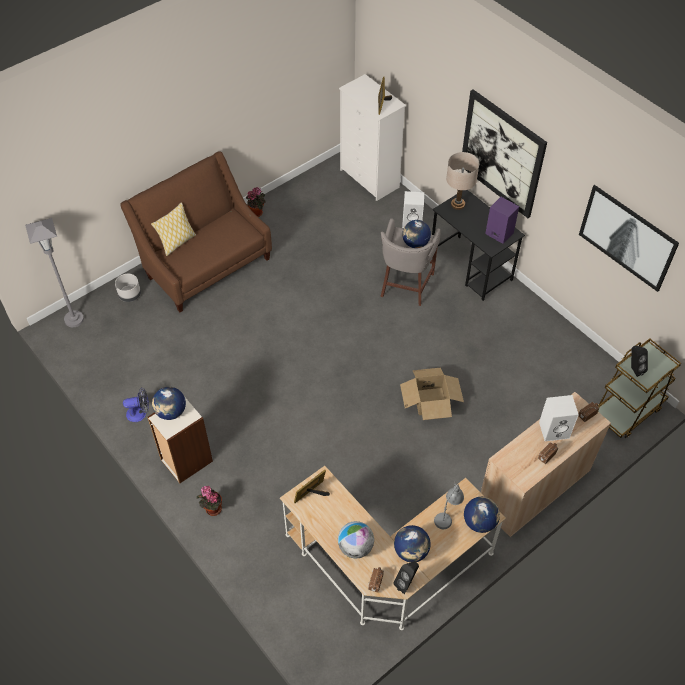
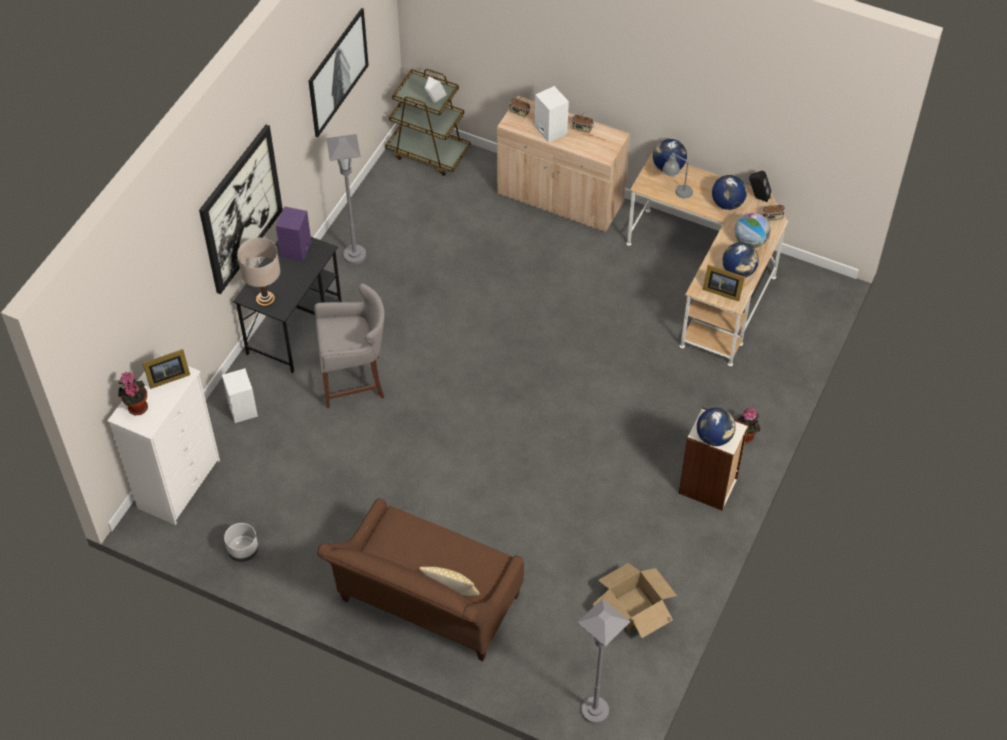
camera: 115 degrees left, 0 degrees up
grey planter [115,274,141,302] -> grey planter moved to [224,523,259,562]
fan [123,388,149,422] -> none
potted plant [246,187,266,217] -> potted plant moved to [118,372,148,416]
cardboard box [400,367,464,420] -> cardboard box moved to [593,563,677,638]
globe [402,220,431,248] -> globe moved to [723,242,759,278]
black speaker [631,346,648,377] -> white speaker [425,76,446,103]
none -> grey floor lamp [326,134,366,265]

